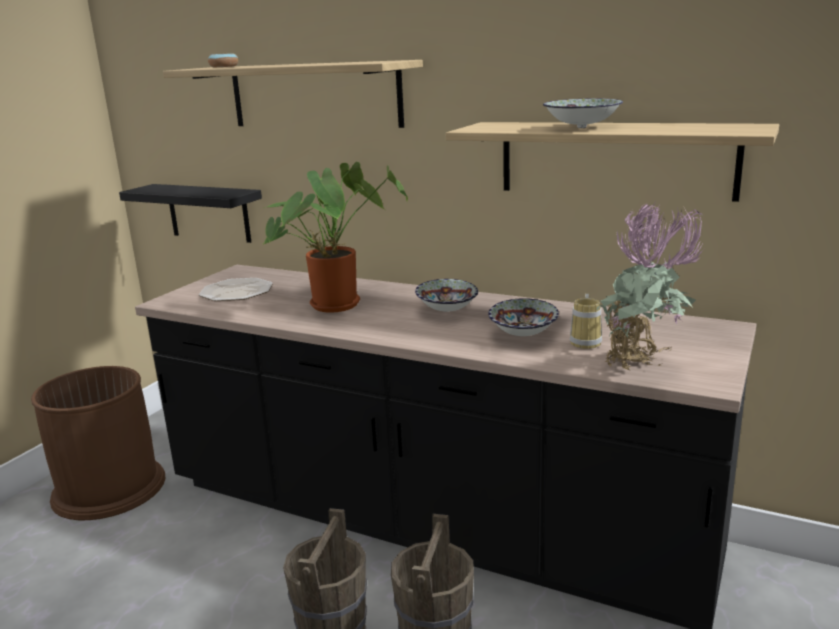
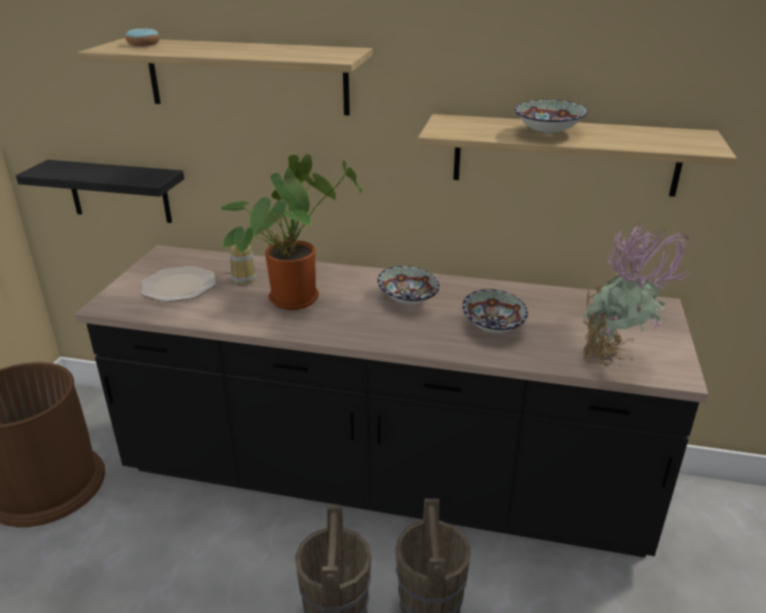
camera: 15 degrees left, 10 degrees up
mug [570,294,602,349] -> mug moved to [230,245,257,285]

